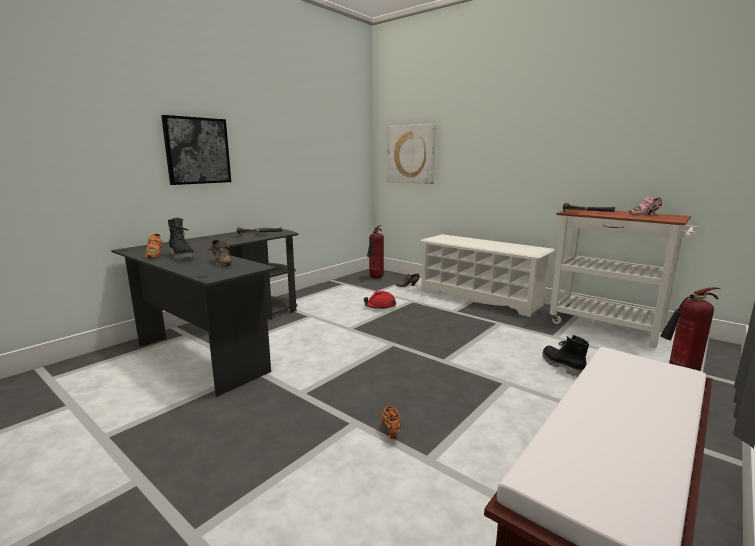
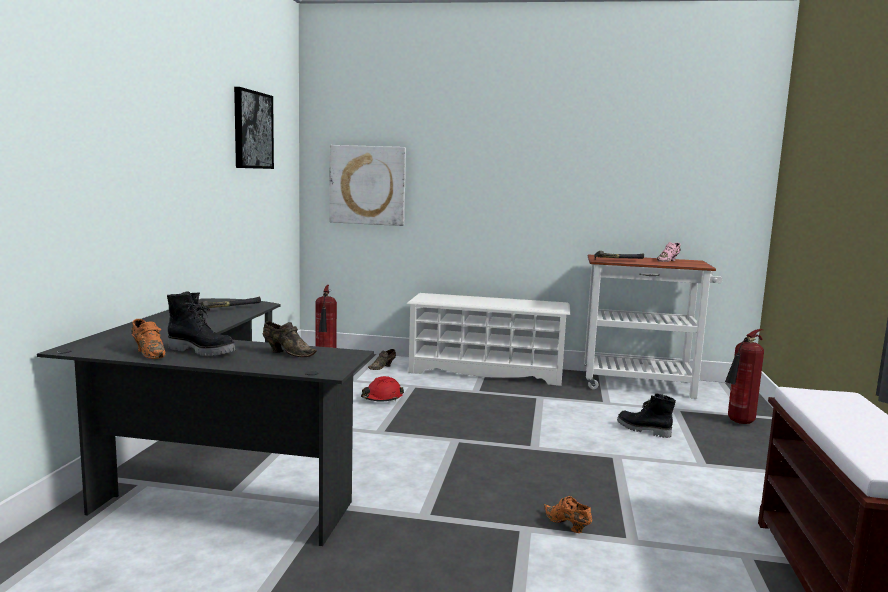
camera: 30 degrees left, 5 degrees down
picture [161,115,231,185] -> picture moved to [234,87,274,169]

